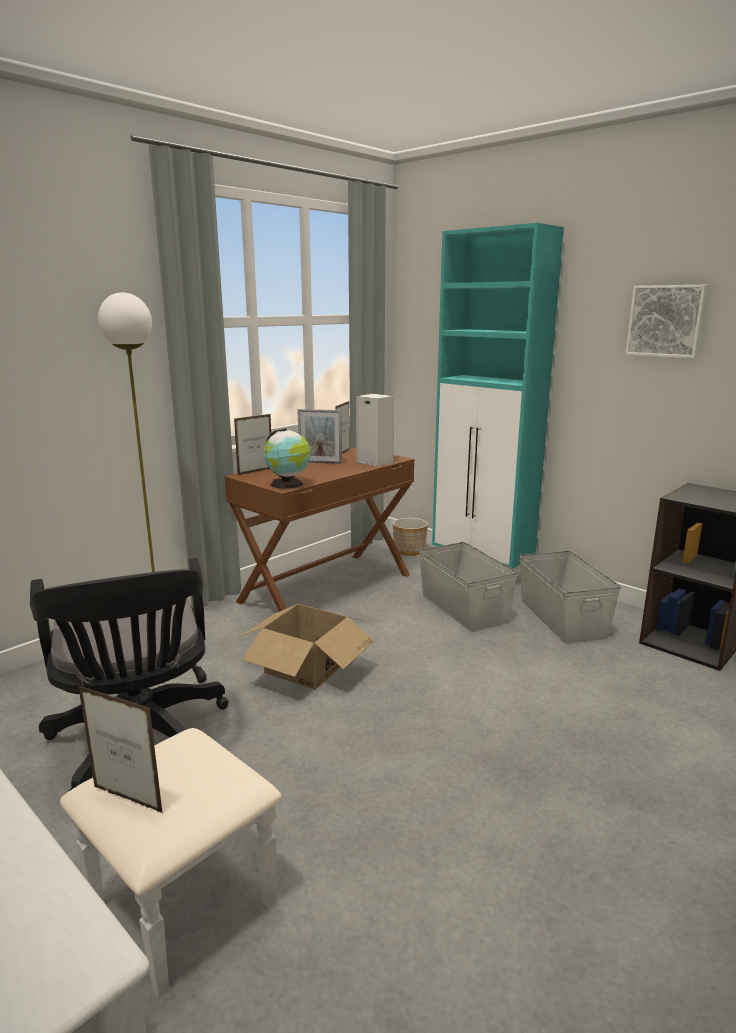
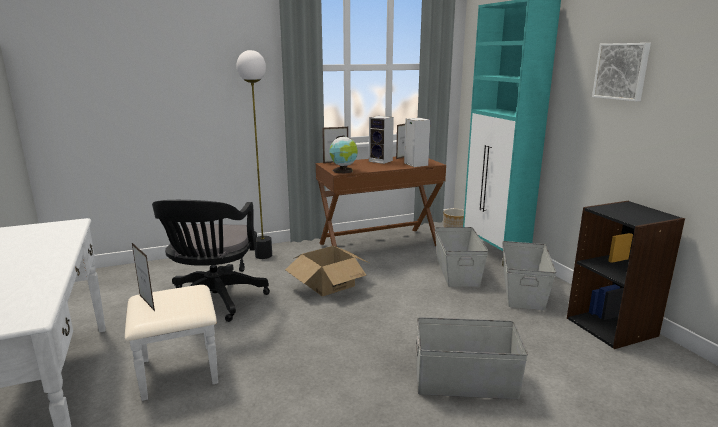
camera: 25 degrees right, 0 degrees up
picture frame [297,409,342,464] -> speaker [369,116,394,164]
none -> grey storage box [416,317,528,399]

